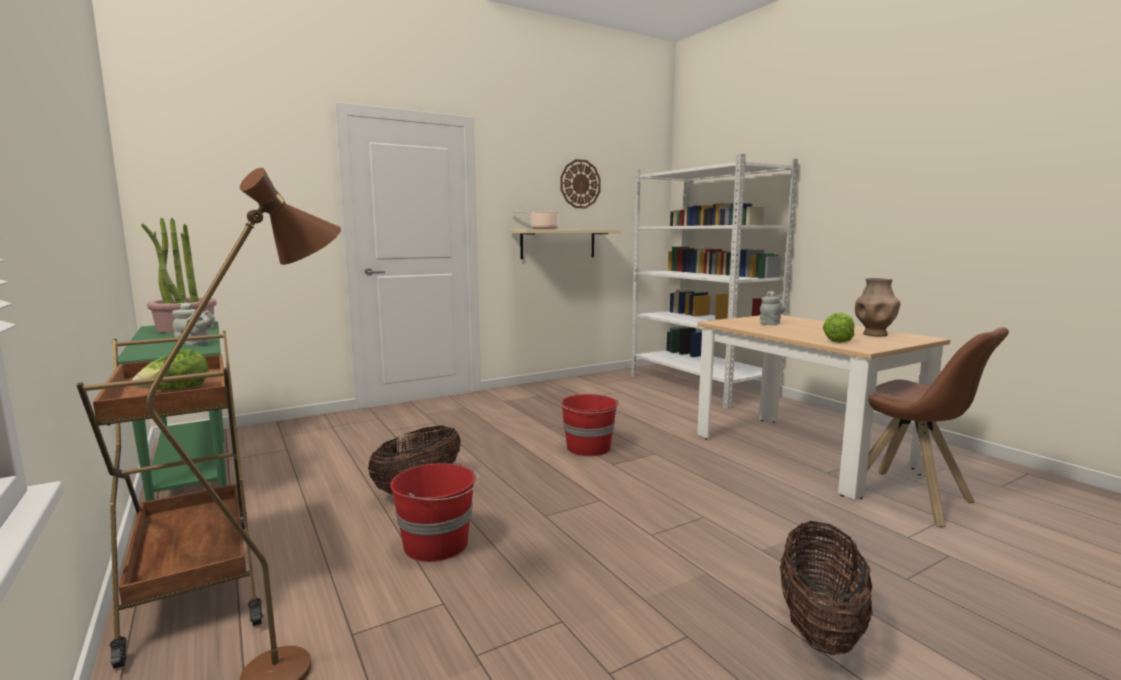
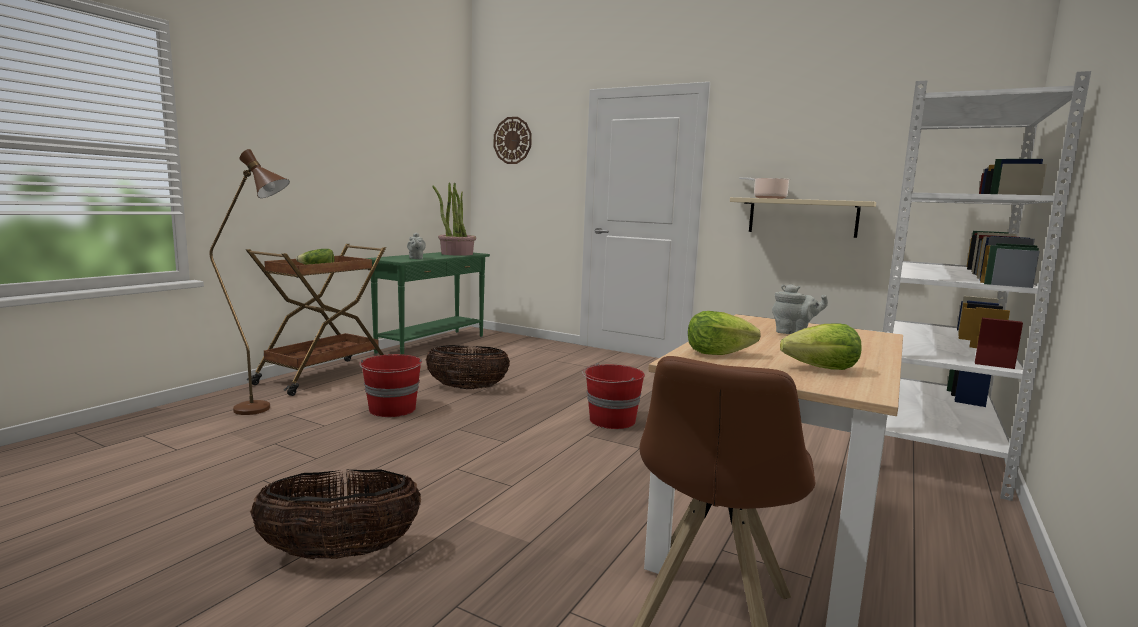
camera: 60 degrees right, 0 degrees up
wall clock [561,159,601,208] -> wall clock moved to [494,117,532,164]
brown vase [855,278,900,337] -> lettuce [780,323,861,370]

